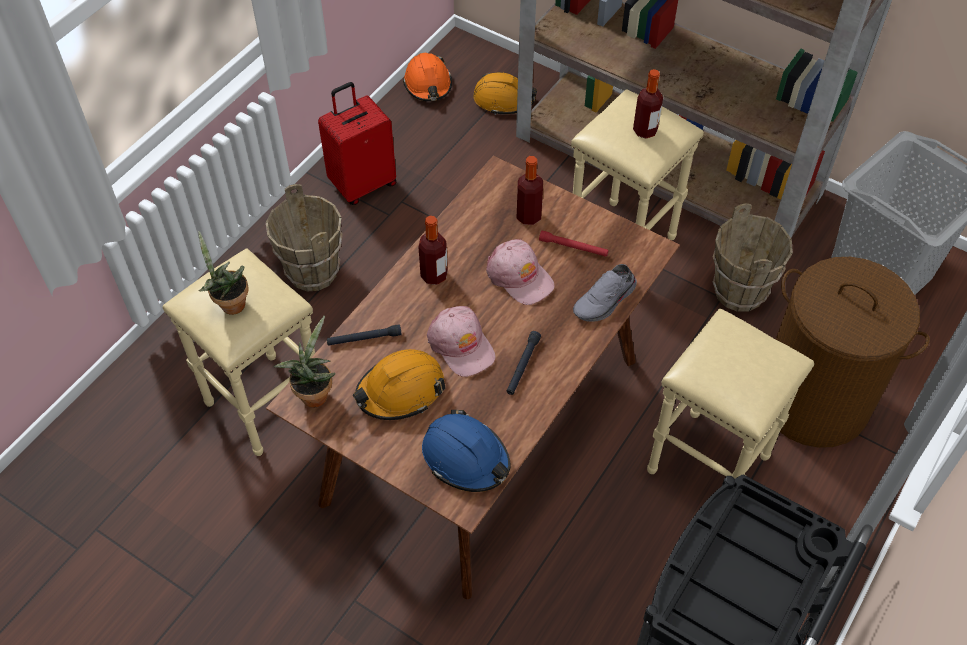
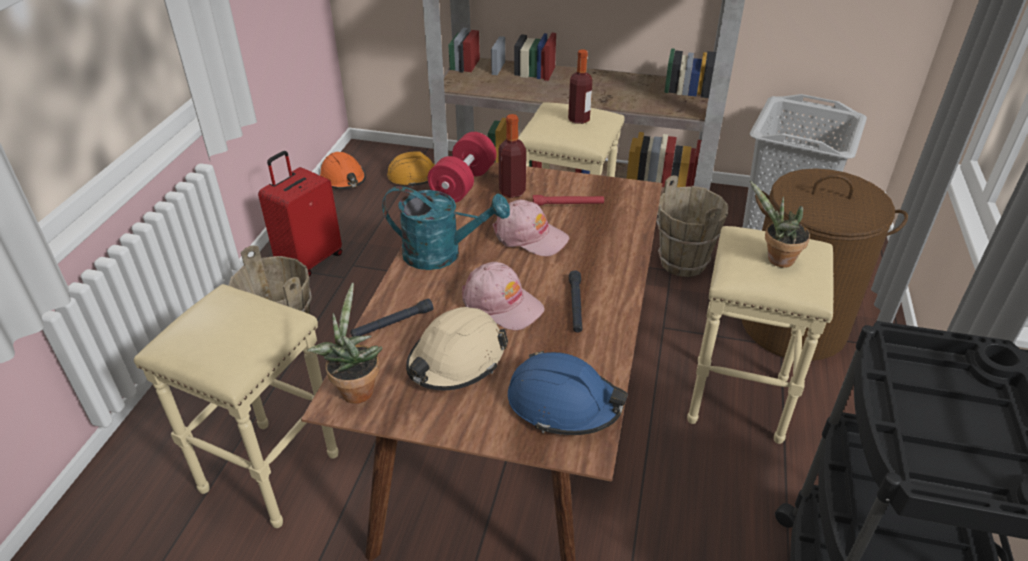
camera: 20 degrees left, 15 degrees down
potted plant [198,231,249,315] -> potted plant moved to [750,180,810,268]
orange hard hat [353,349,445,420] -> beige hard hat [406,307,508,390]
bottle [419,216,448,285] -> turquoise watering can [382,186,510,270]
grey shoe [573,264,637,322] -> none
none -> red dumbbell [427,132,497,203]

